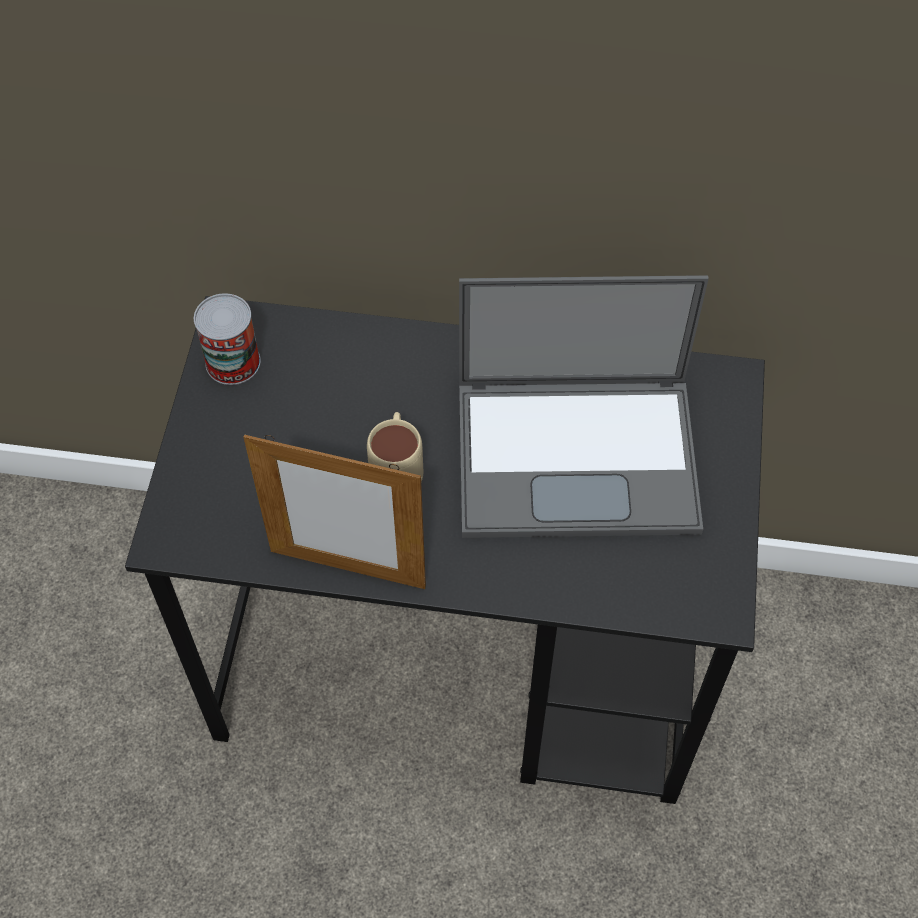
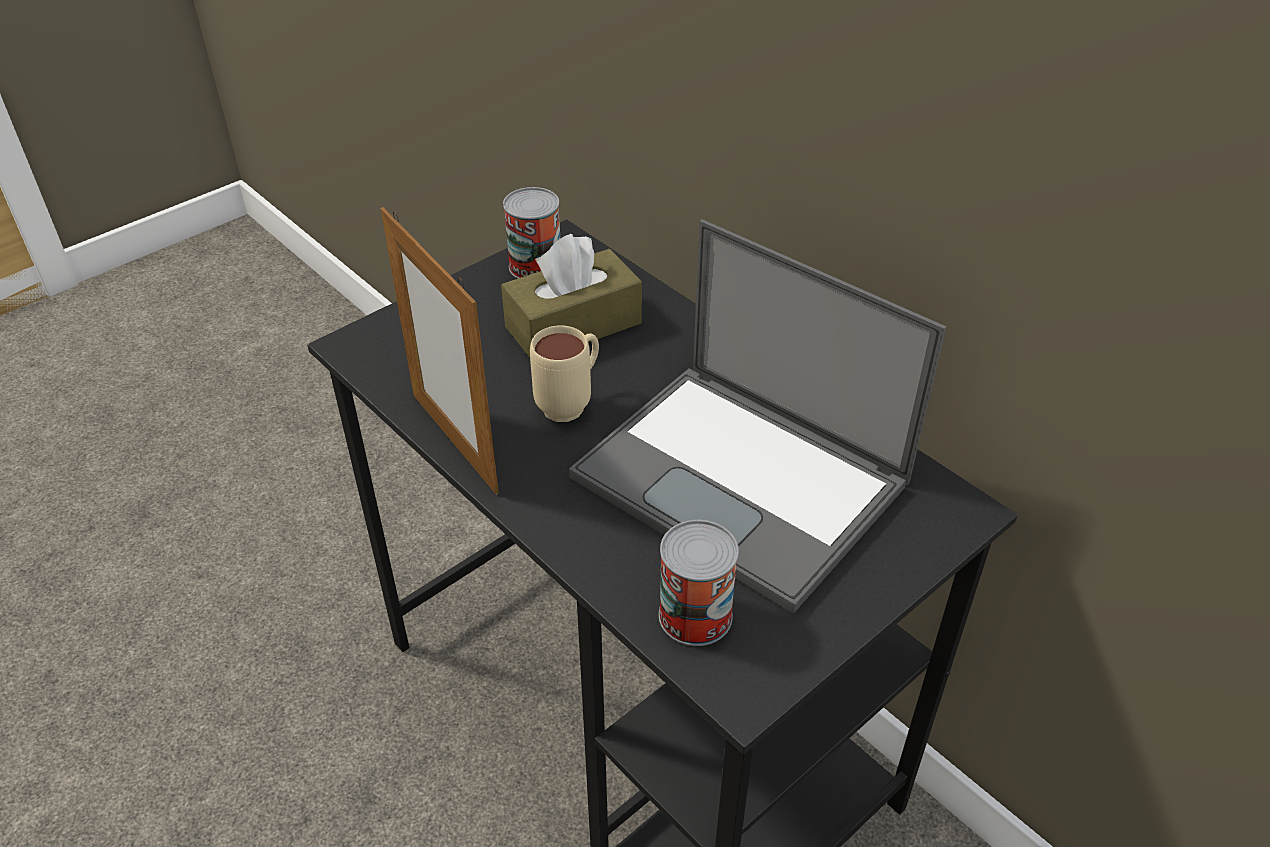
camera: 40 degrees right, 15 degrees down
none -> brown tissue box [501,234,642,357]
none -> can [659,520,739,646]

